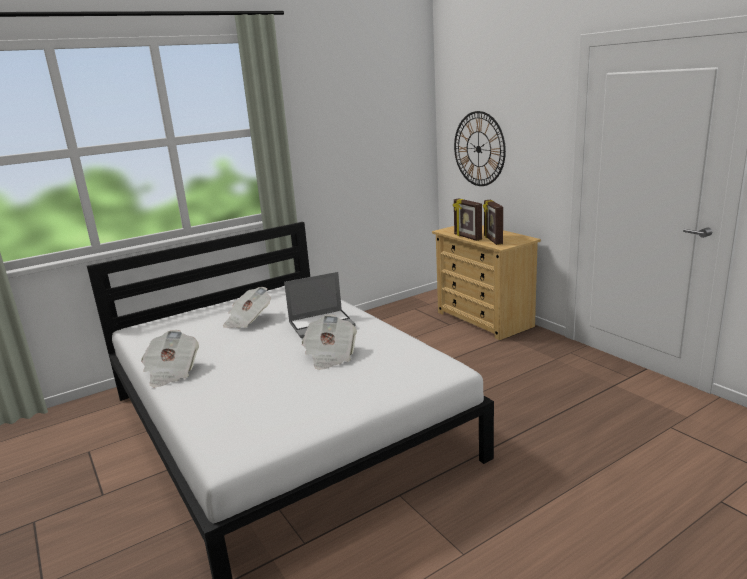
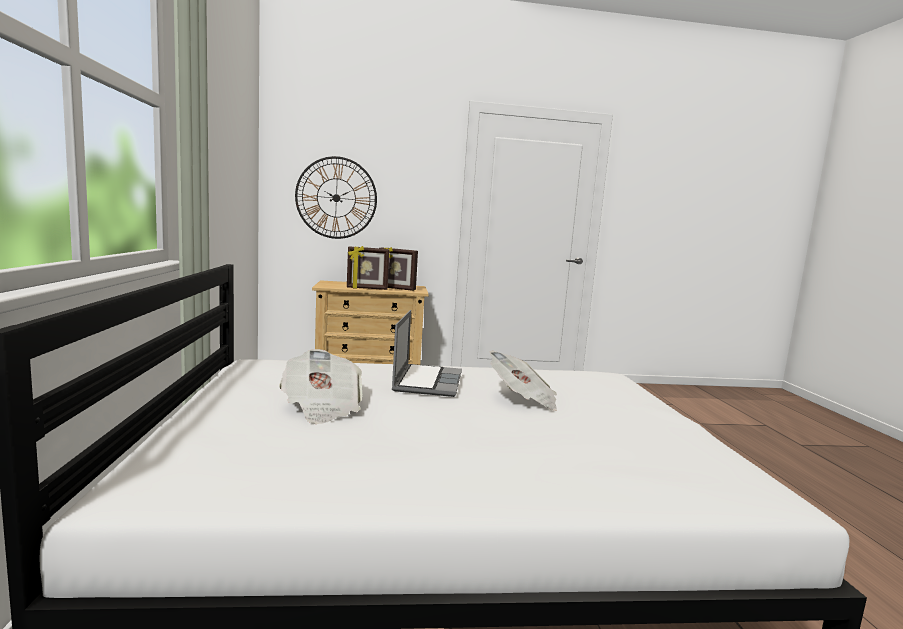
camera: 65 degrees left, 10 degrees down
newspaper [141,330,199,387] -> none

